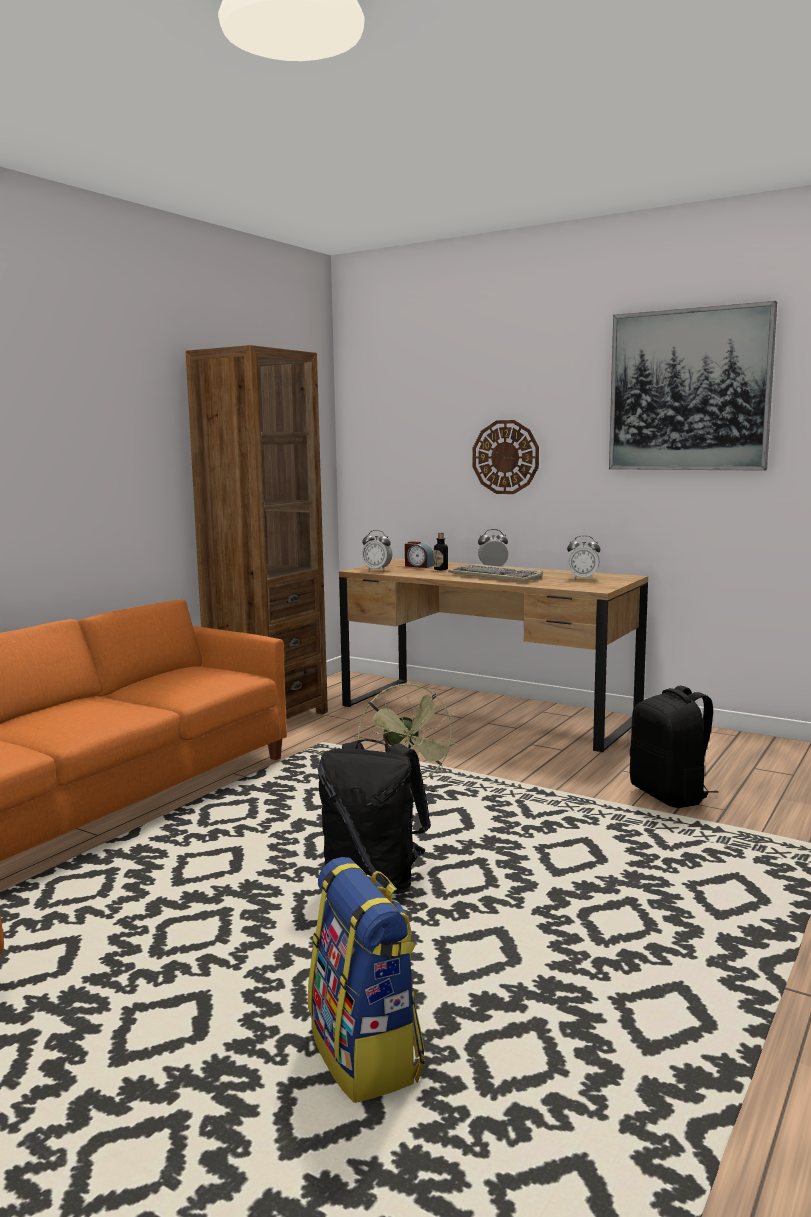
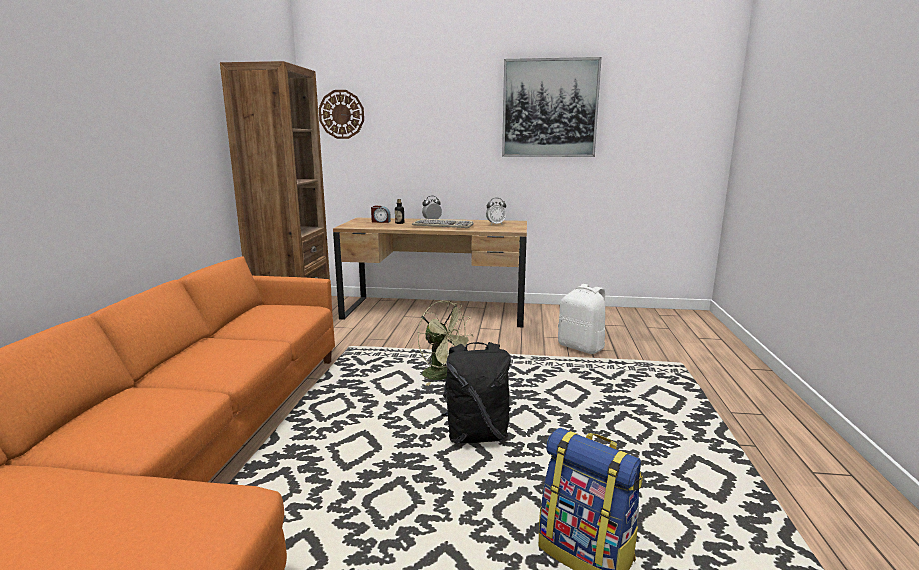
camera: 25 degrees left, 5 degrees up
alarm clock [362,530,392,571] -> none
wall clock [473,420,539,494] -> wall clock moved to [319,90,364,139]
black backpack [630,686,718,808] -> white backpack [558,284,605,354]

